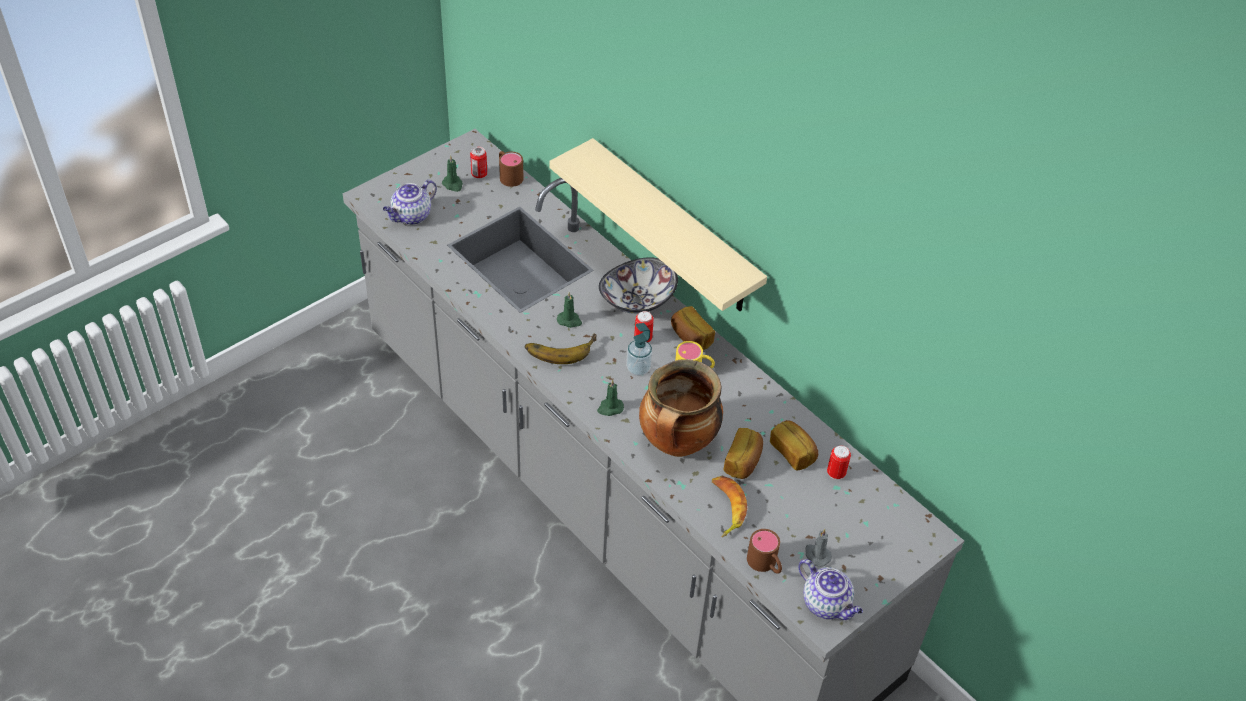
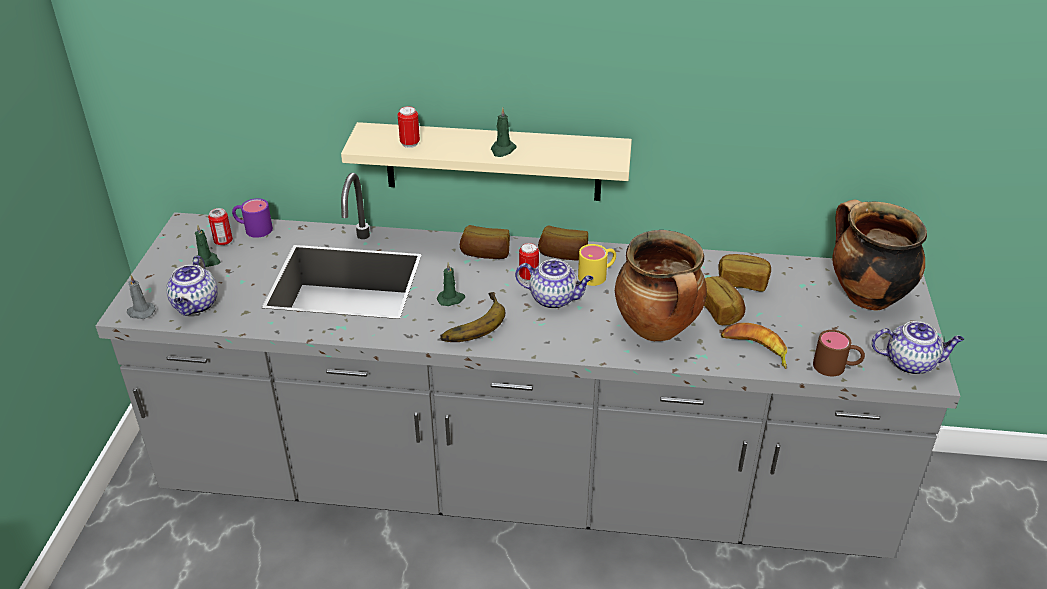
camera: 40 degrees left, 10 degrees down
brown mug [499,151,523,187] -> purple mug [232,198,273,238]
green candle [597,379,624,416] -> green candle moved to [491,108,517,157]
bowl [599,257,678,314] -> bread [460,225,510,259]
soap dispenser [626,323,652,376] -> teapot [515,259,593,309]
grey candle [805,529,832,567] -> grey candle moved to [127,275,156,319]
can [827,445,851,480] -> can moved to [398,106,420,148]
none -> cooking pot [832,199,927,310]

